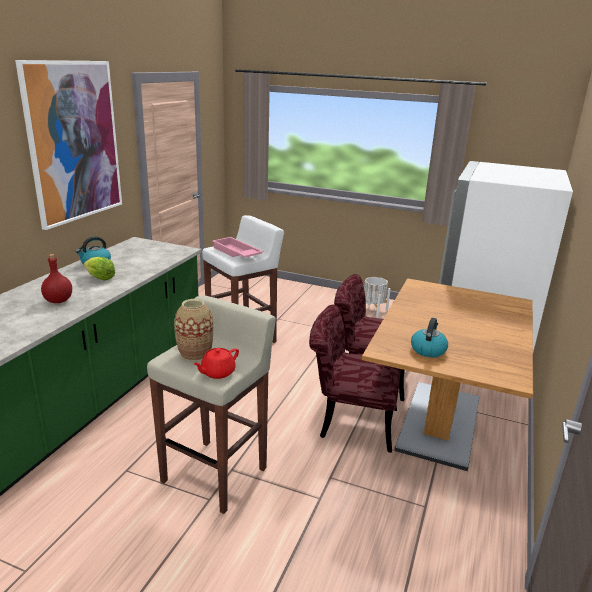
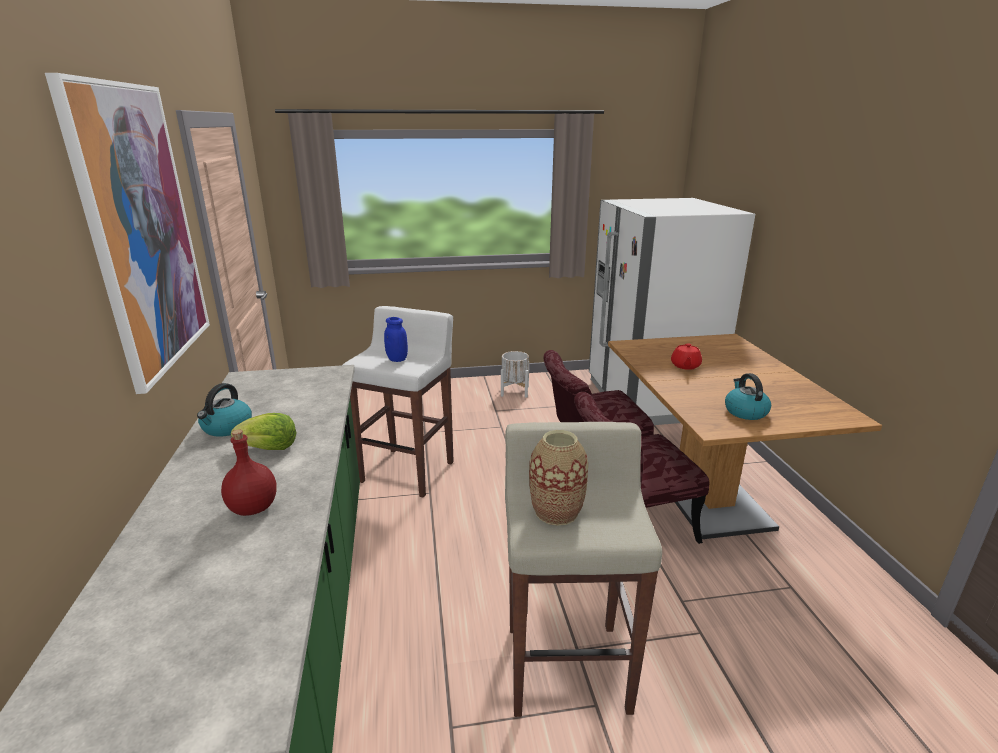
camera: 30 degrees left, 0 degrees up
red teapot [193,348,239,379] -> red teapot moved to [671,343,702,370]
pink tray [212,237,264,258] -> blue jar [384,317,408,362]

